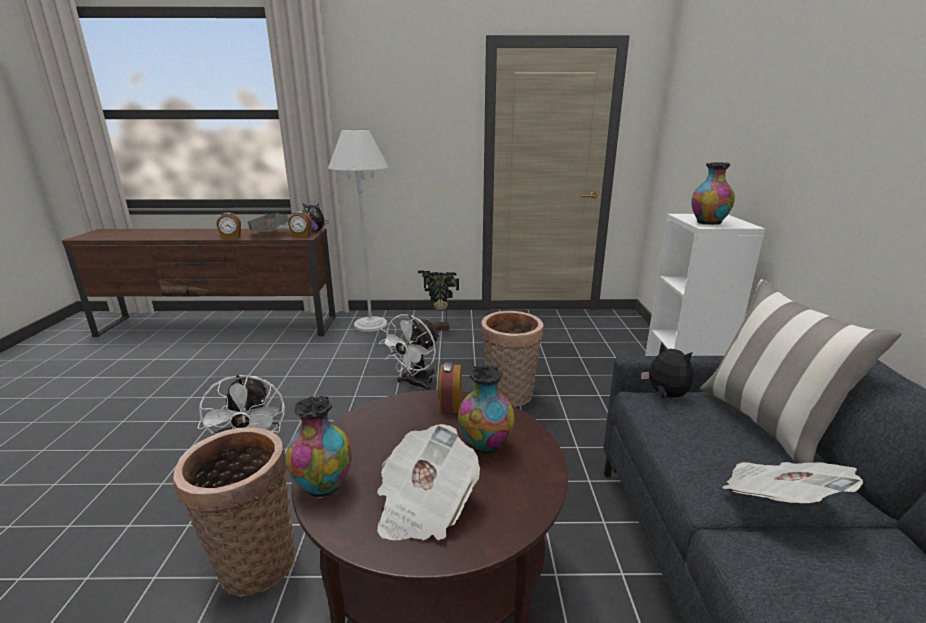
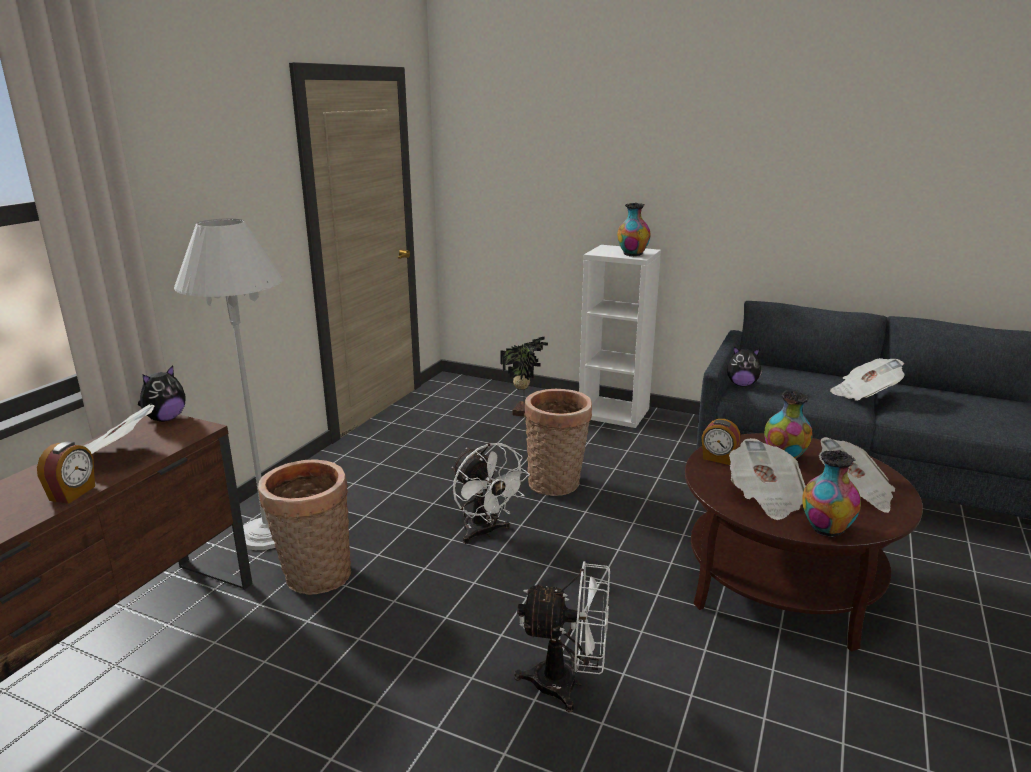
camera: 65 degrees left, 0 degrees up
basket [173,427,295,597] -> basket moved to [258,459,351,595]
alarm clock [288,211,312,238] -> none
potted plant [418,270,459,331] -> potted plant moved to [500,337,548,416]
plush toy [641,342,693,398] -> plush toy turned 150 degrees counterclockwise [727,346,763,386]
pillow [700,279,902,464] -> none
none -> newspaper [729,438,806,520]

